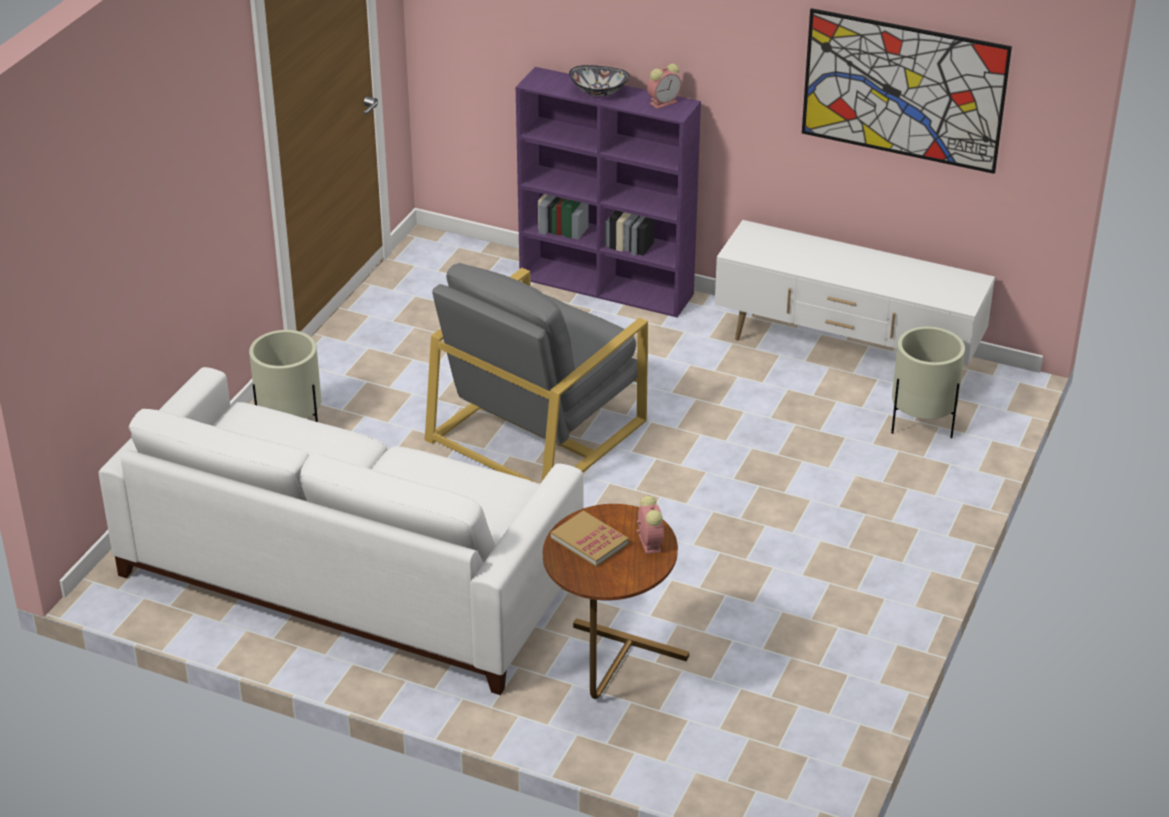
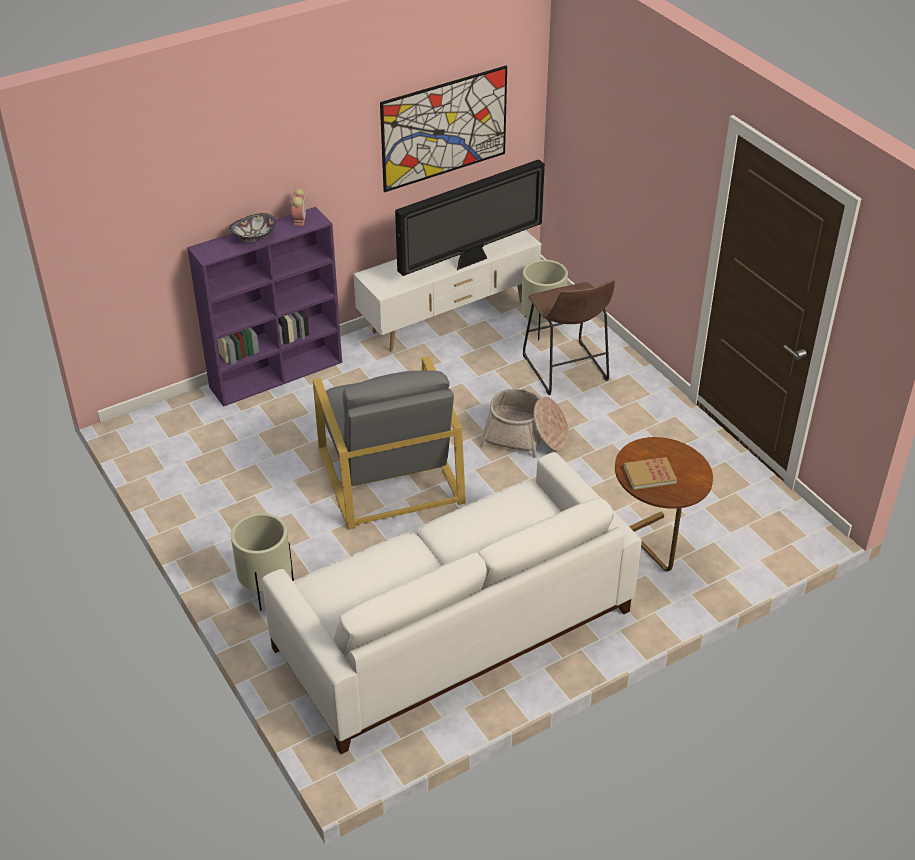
camera: 55 degrees left, 5 degrees up
alarm clock [637,495,664,554] -> none
none -> television [395,159,545,276]
none -> basket [480,388,569,458]
none -> brown stool [523,280,615,395]

